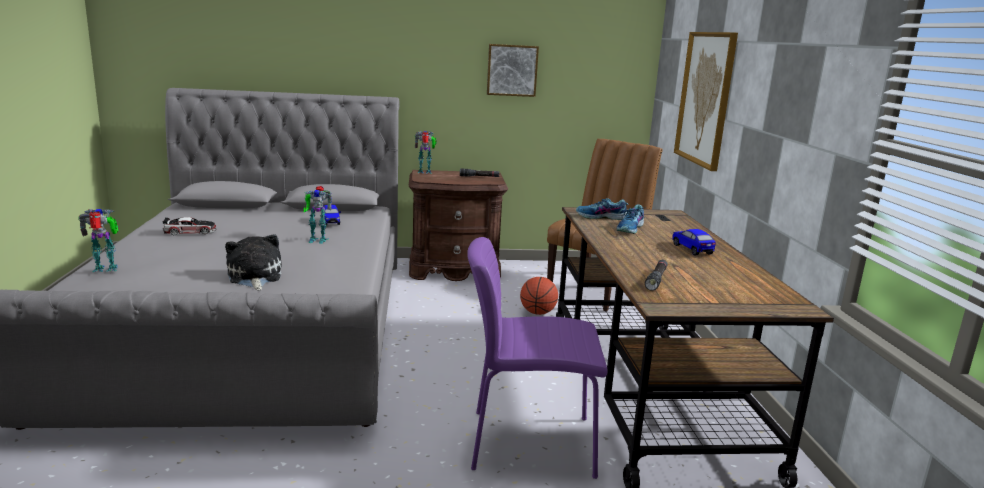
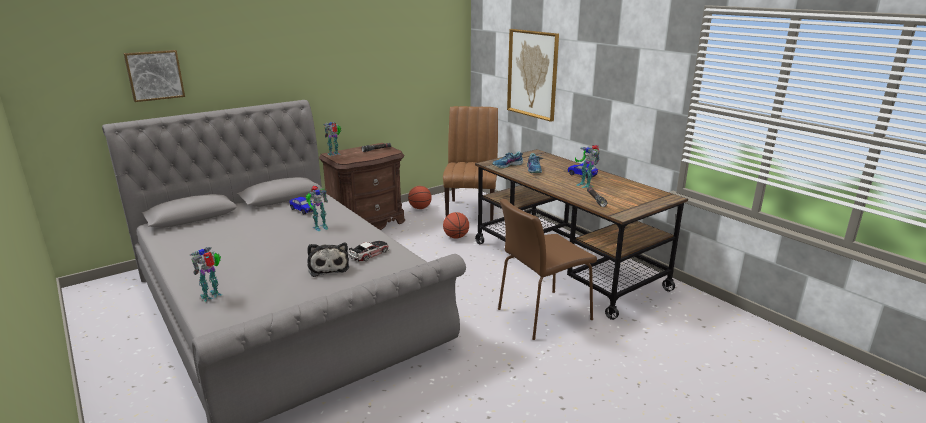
camera: 30 degrees left, 5 degrees up
toy car [163,217,216,235] -> toy car moved to [349,241,389,262]
plush toy [225,234,282,290] -> plush toy turned 150 degrees counterclockwise [307,242,349,277]
purple chair [467,237,607,479] -> brown chair [498,199,597,340]
picture [487,44,539,97] -> picture moved to [123,50,185,102]
none -> basketball [408,186,432,209]
none -> toy robot [575,145,600,188]

